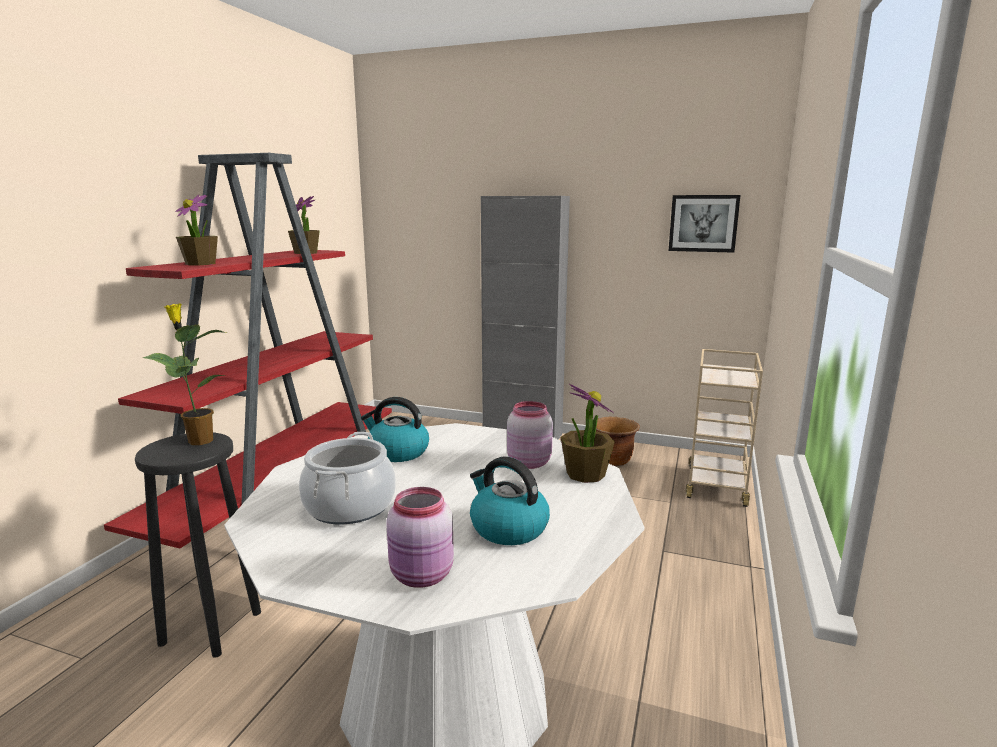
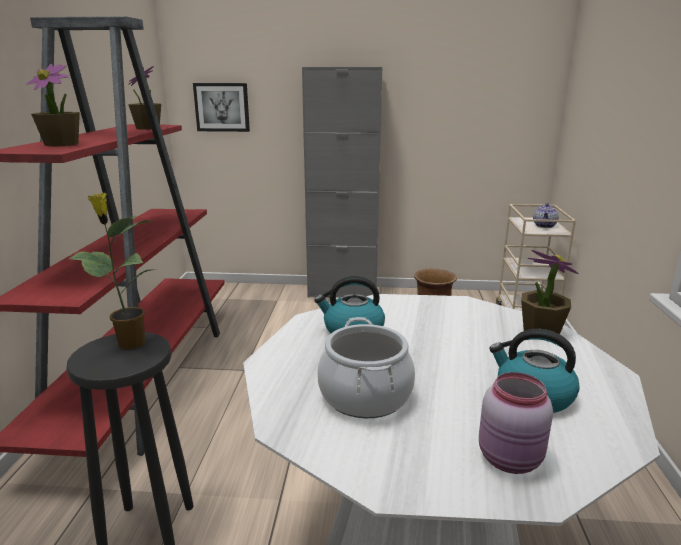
camera: 15 degrees left, 5 degrees up
pink jar [507,401,553,469] -> none
picture [669,195,740,253] -> picture moved to [193,83,250,132]
none -> teapot [533,203,559,228]

